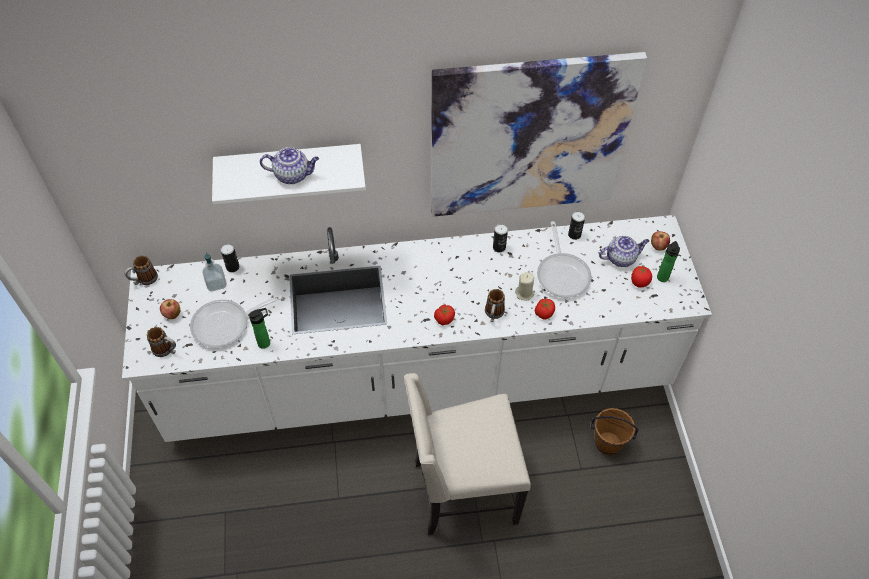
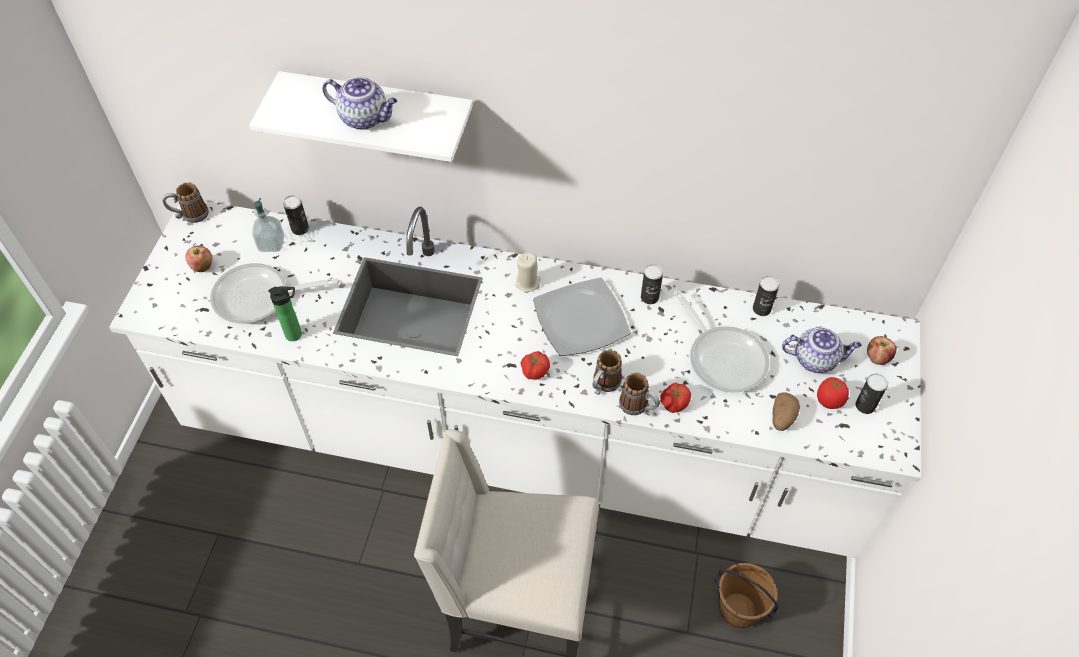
camera: 20 degrees right, 0 degrees up
mug [147,327,176,357] -> mug moved to [619,373,660,416]
picture [431,52,647,217] -> none
beige candle [515,272,534,301] -> beige candle moved to [515,253,541,292]
frying pan [537,221,592,298] -> frying pan turned 45 degrees counterclockwise [673,289,769,392]
bottle [657,241,680,282] -> can [856,373,888,414]
none -> plate [533,277,631,356]
none -> potato [773,392,800,431]

